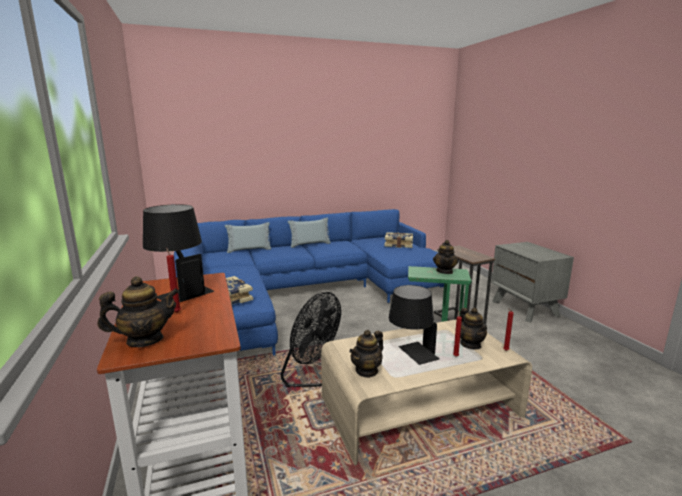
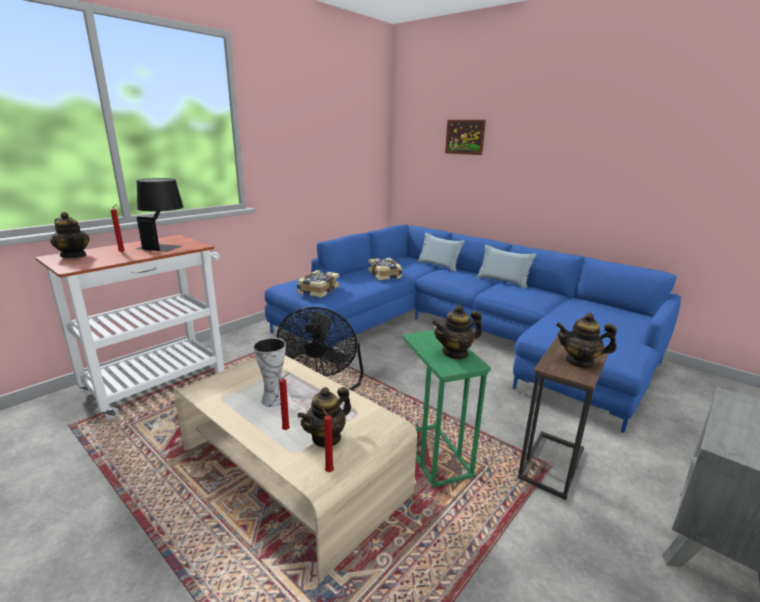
camera: 60 degrees right, 5 degrees up
teapot [349,330,383,378] -> teapot moved to [556,313,617,369]
book [384,232,413,248] -> book moved to [368,258,403,280]
black table lamp [389,285,440,365] -> vase [253,338,286,407]
none -> picture [445,120,486,155]

